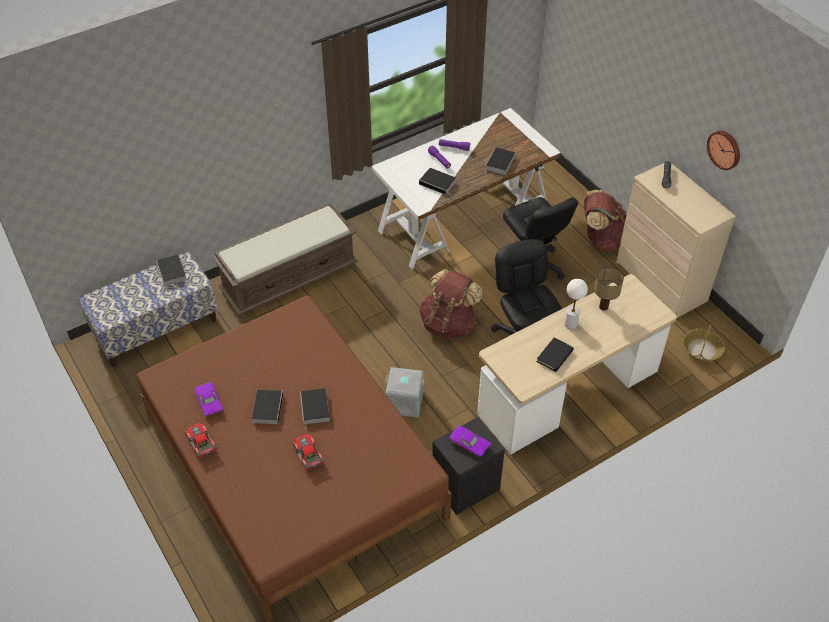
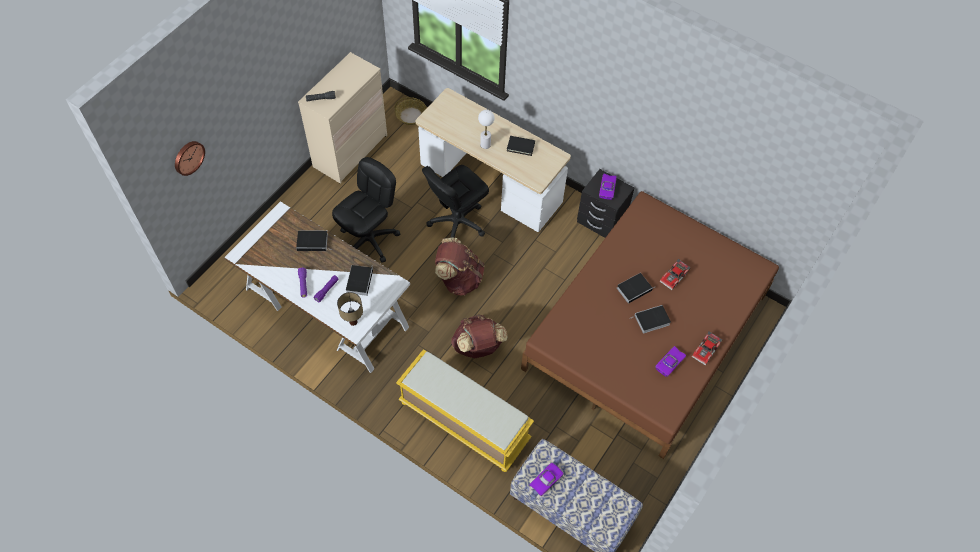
camera: 115 degrees left, 10 degrees up
book [156,255,187,289] -> purple toy car [529,463,564,496]
brown bench [212,203,358,319] -> yellow bench [396,349,534,472]
grey storage box [385,367,424,418] -> none
brown backpack [584,190,627,251] -> brown backpack moved to [451,314,508,358]
table lamp [594,267,624,311] -> table lamp moved to [337,292,363,326]
wall clock [707,131,740,170] -> wall clock moved to [175,141,205,176]

